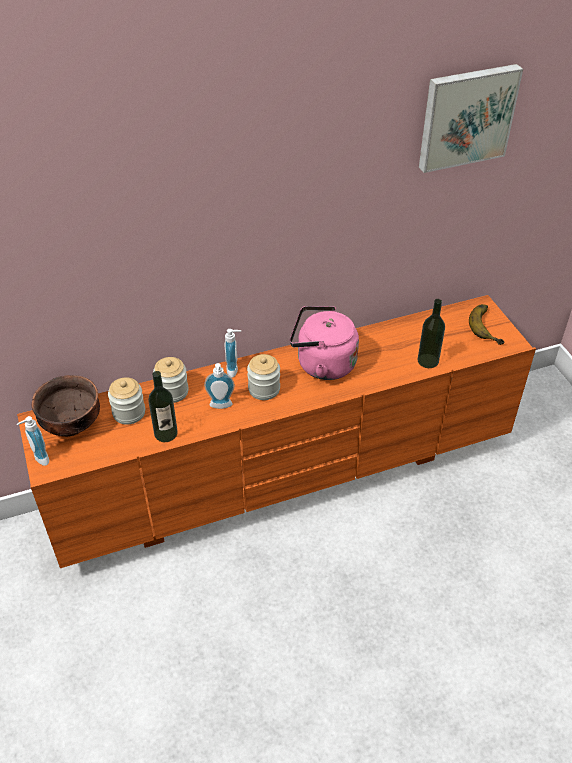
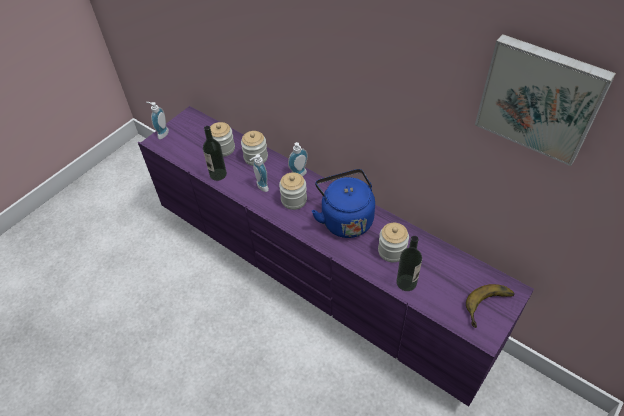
camera: 60 degrees right, 5 degrees up
orange cabinet [17,295,536,568] -> purple cabinet [138,106,534,407]
brown bowl [32,375,100,437] -> none
pink kettle [290,306,359,380] -> blue kettle [312,169,375,238]
none -> jar [378,223,409,262]

